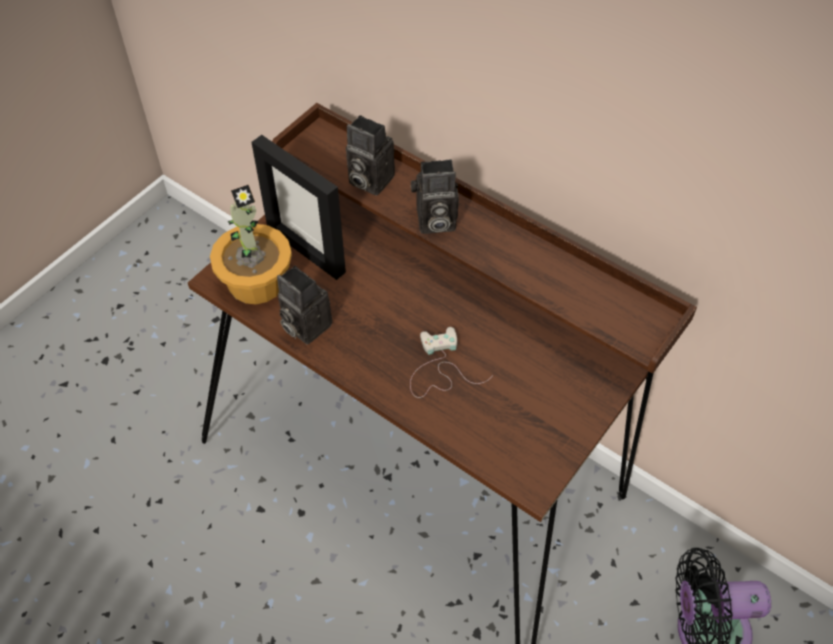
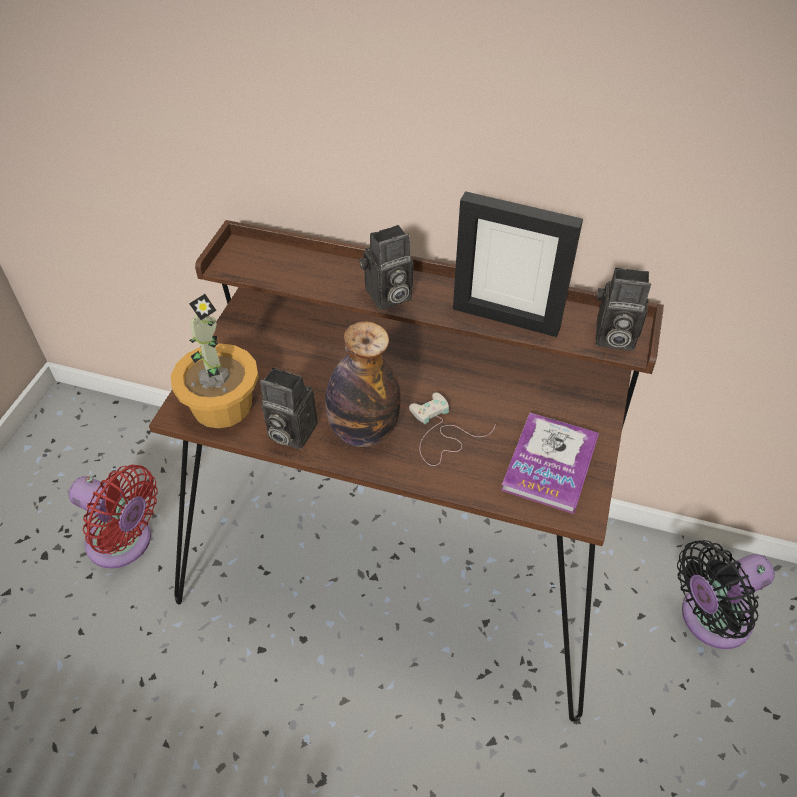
camera: 20 degrees left, 5 degrees down
picture frame [251,135,346,280] -> picture frame moved to [453,191,583,337]
camera [346,115,395,196] -> camera moved to [596,267,651,351]
none -> red fan [68,464,158,568]
none -> bottle [325,322,400,447]
none -> book [501,413,599,514]

